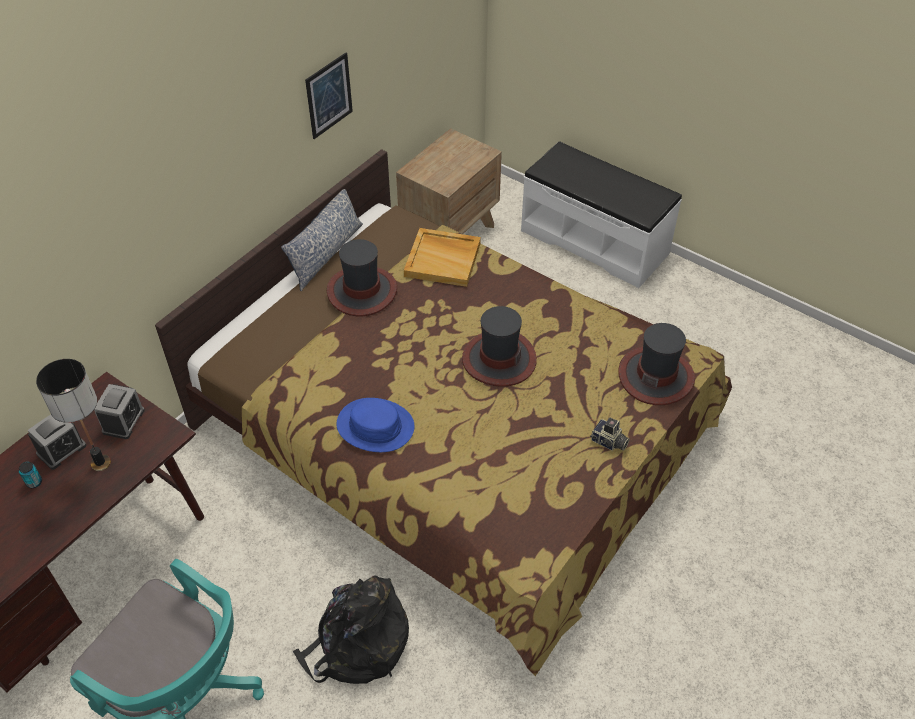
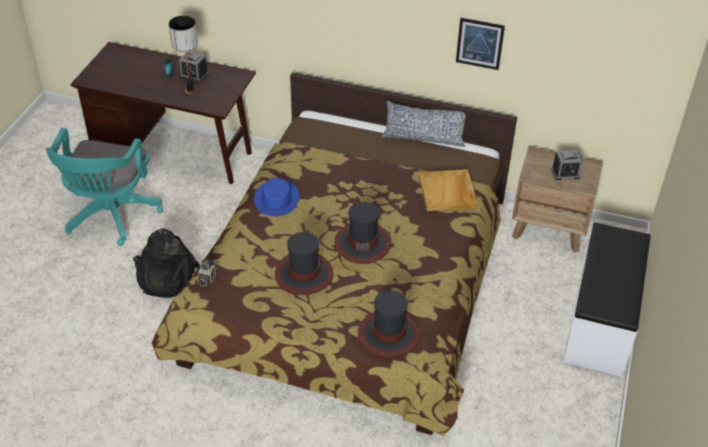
camera: 70 degrees right, 5 degrees down
alarm clock [94,384,145,439] -> alarm clock moved to [551,150,582,180]
hat [327,239,397,316] -> hat moved to [275,232,334,295]
camera [590,418,630,451] -> camera moved to [197,259,218,286]

